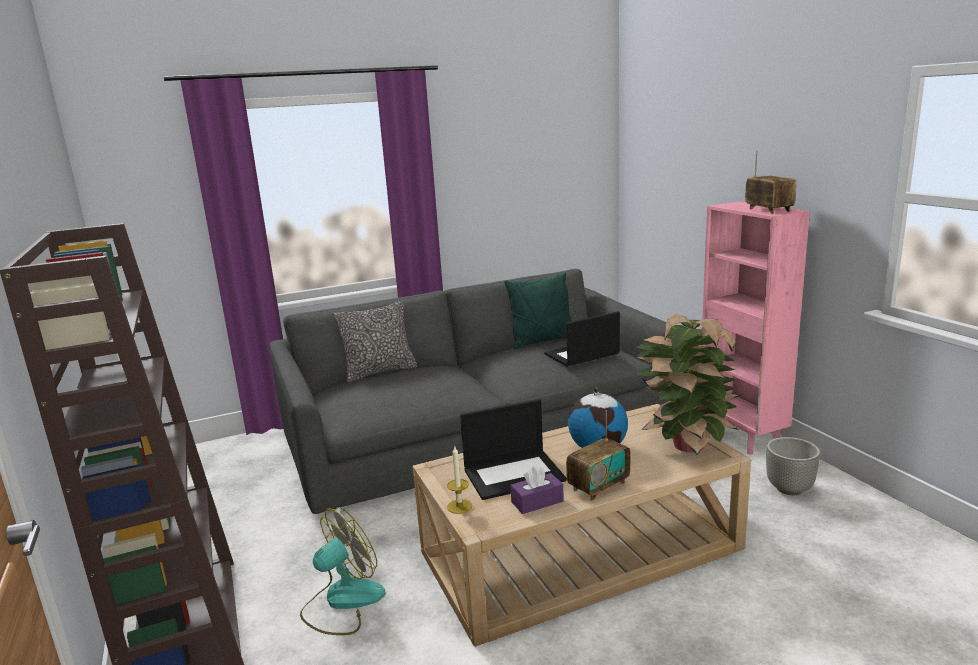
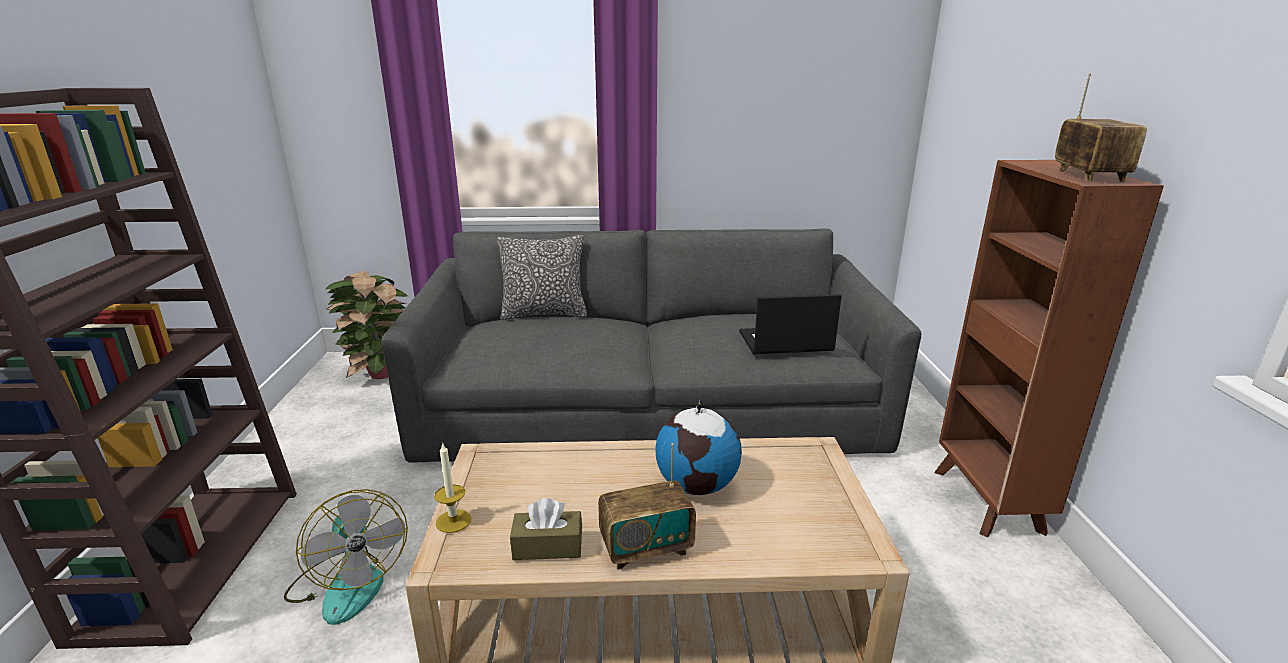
camera: 20 degrees right, 5 degrees up
fan [300,507,386,635] -> fan turned 75 degrees clockwise [284,489,408,625]
laptop [460,399,567,500] -> none
green pillow [504,273,572,349] -> none
purple tissue box [510,465,564,514] -> brown tissue box [510,498,582,560]
potted plant [635,315,741,455] -> potted plant moved to [325,270,408,379]
pink bookcase [701,201,810,455] -> brown bookcase [934,160,1164,537]
planter [766,437,820,495] -> none

